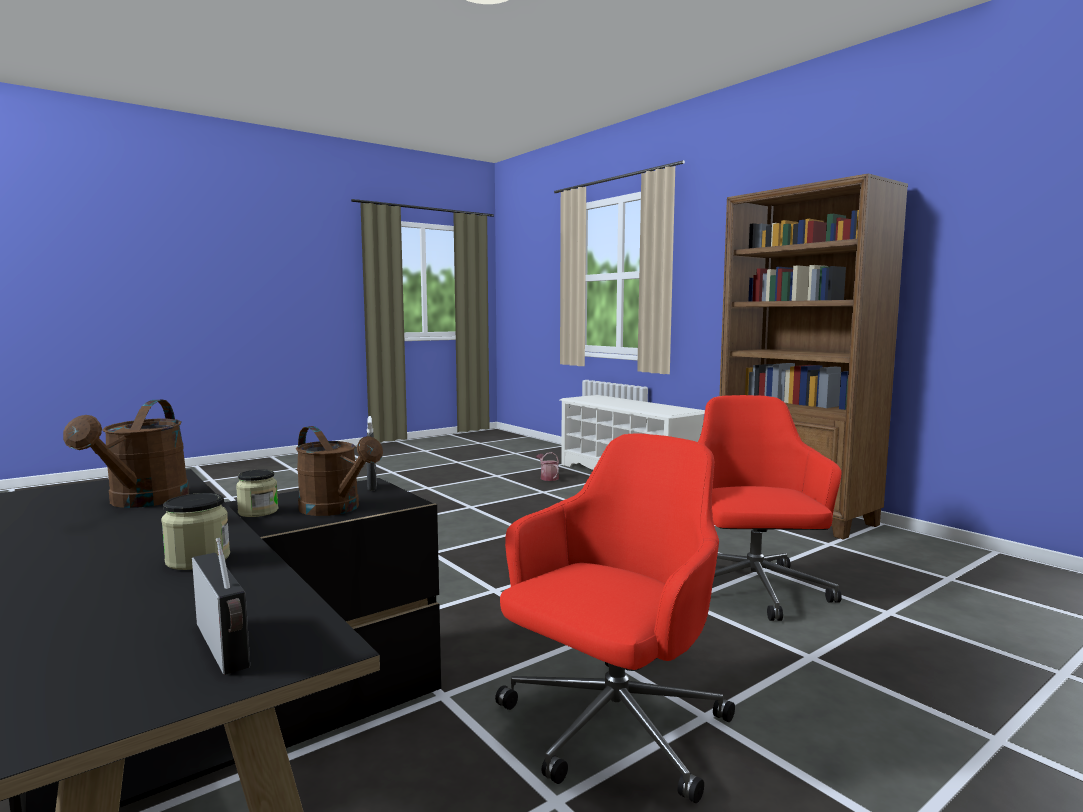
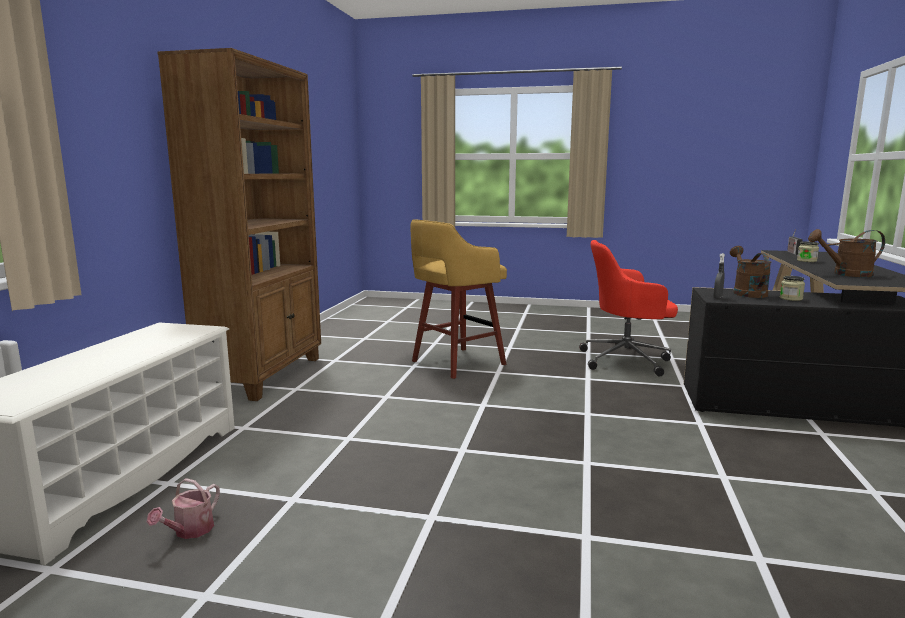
camera: 130 degrees left, 5 degrees up
brown watering can [63,400,189,508] -> brown watering can turned 135 degrees counterclockwise [808,229,885,277]
red office chair [698,395,842,621] -> yellow stool [410,219,507,379]

